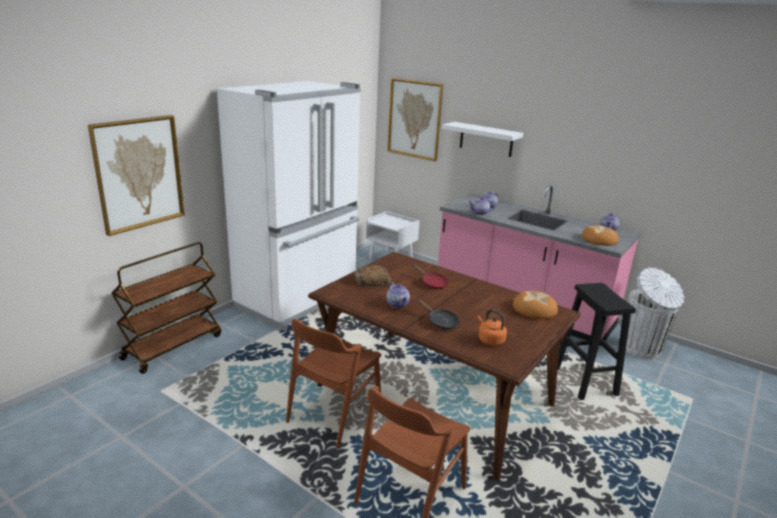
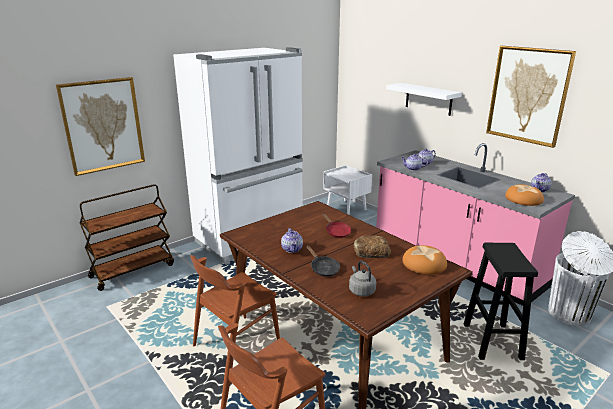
camera: 15 degrees right, 0 degrees up
bread [354,265,391,287] -> bread moved to [353,235,391,258]
picture [387,78,443,161] -> picture moved to [486,46,576,148]
orange kettle [478,309,507,346] -> grey kettle [349,261,376,297]

